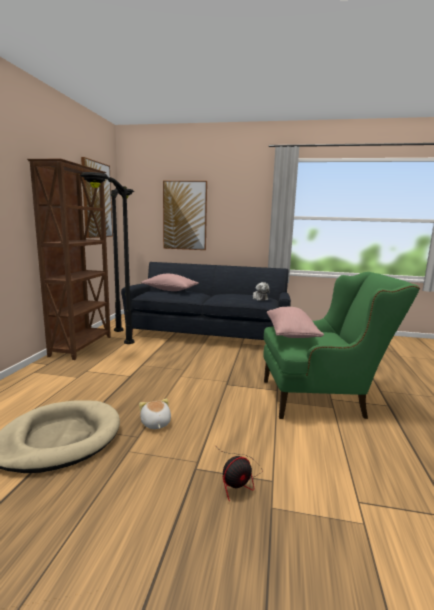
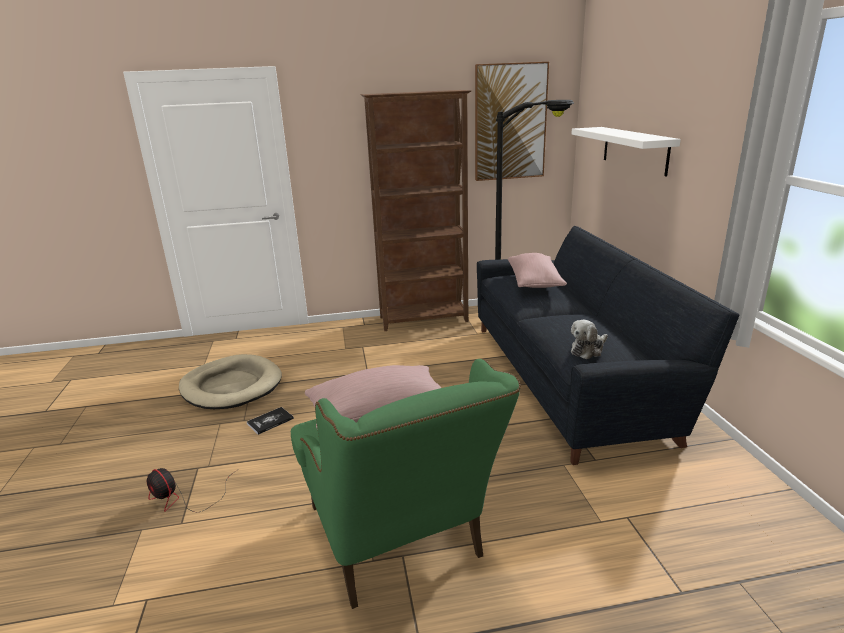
camera: 70 degrees right, 10 degrees up
black floor lamp [80,172,134,344] -> none
plush toy [139,399,171,429] -> book [247,407,294,435]
picture [163,181,207,250] -> white shelf [571,127,681,176]

